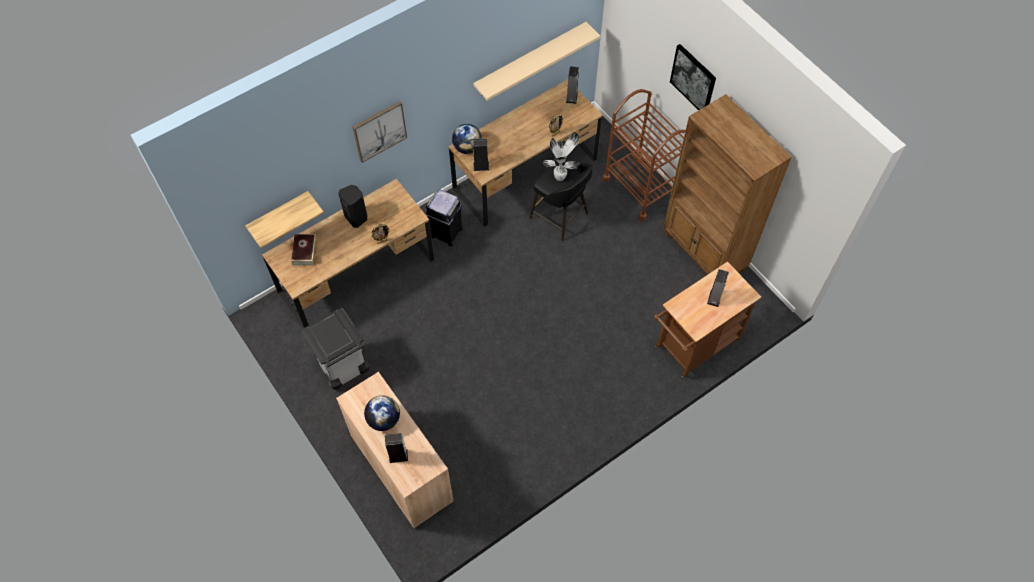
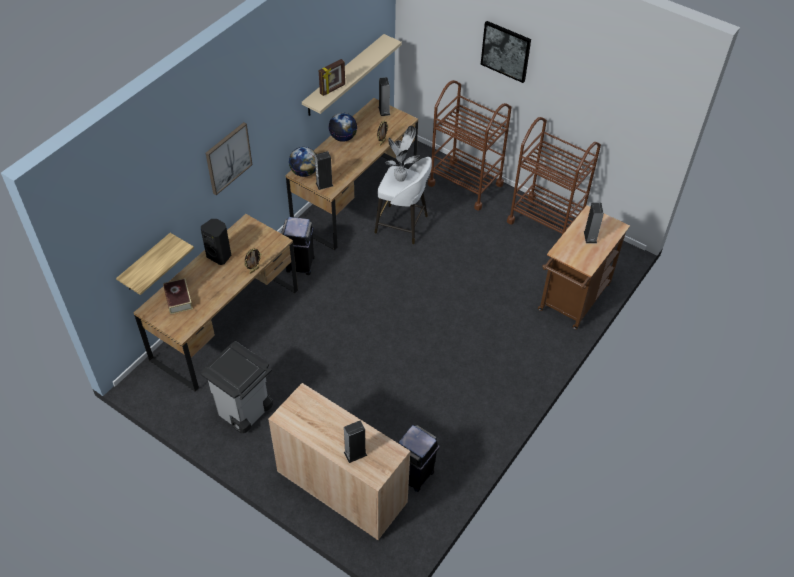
camera: 20 degrees left, 10 degrees down
globe [364,395,400,431] -> globe moved to [329,113,357,142]
black stool [529,161,592,241] -> white stool [374,157,432,244]
brown bookcase [663,94,792,275] -> brown cart [507,117,601,235]
none -> picture frame [319,59,345,96]
none -> black trash can [398,425,440,492]

